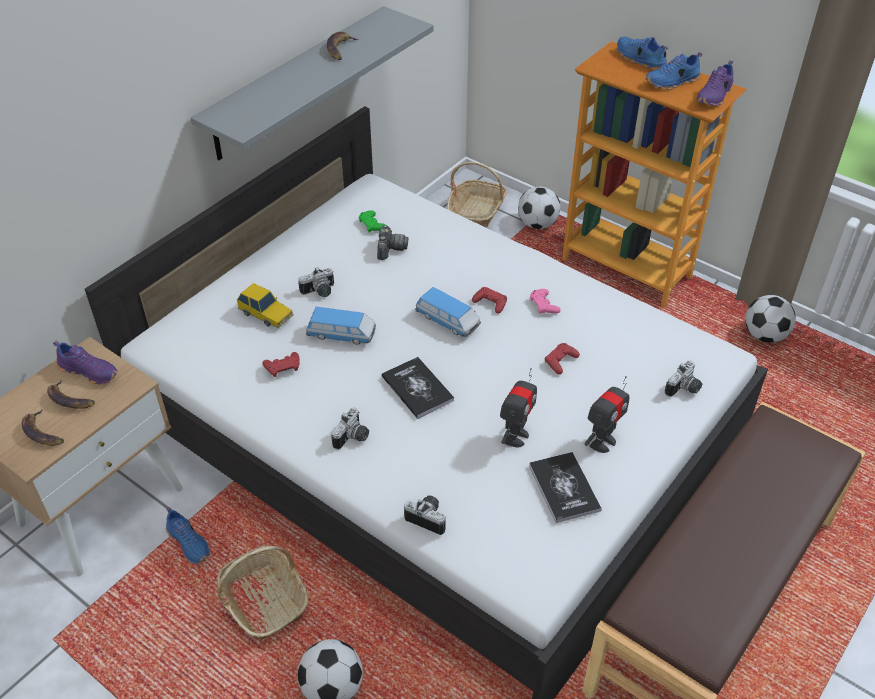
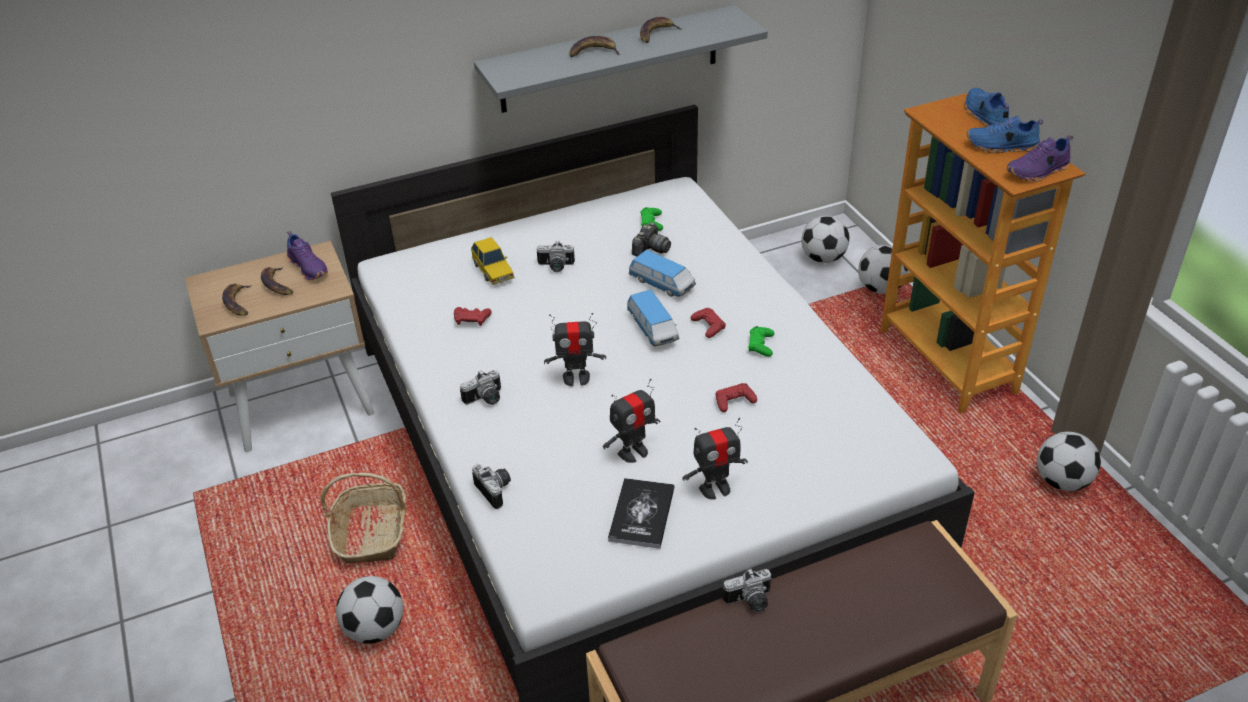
camera: 30 degrees right, 5 degrees down
blue shoe [166,507,210,564] -> none
toy car [306,307,376,345] -> toy car moved to [629,250,696,297]
book [382,357,454,419] -> toy robot [544,313,606,386]
basket [447,162,507,228] -> football [801,216,850,263]
pink game controller [530,289,561,314] -> green game controller [748,326,774,357]
camera [665,361,702,397] -> camera moved to [722,568,772,612]
none -> banana [569,36,620,57]

